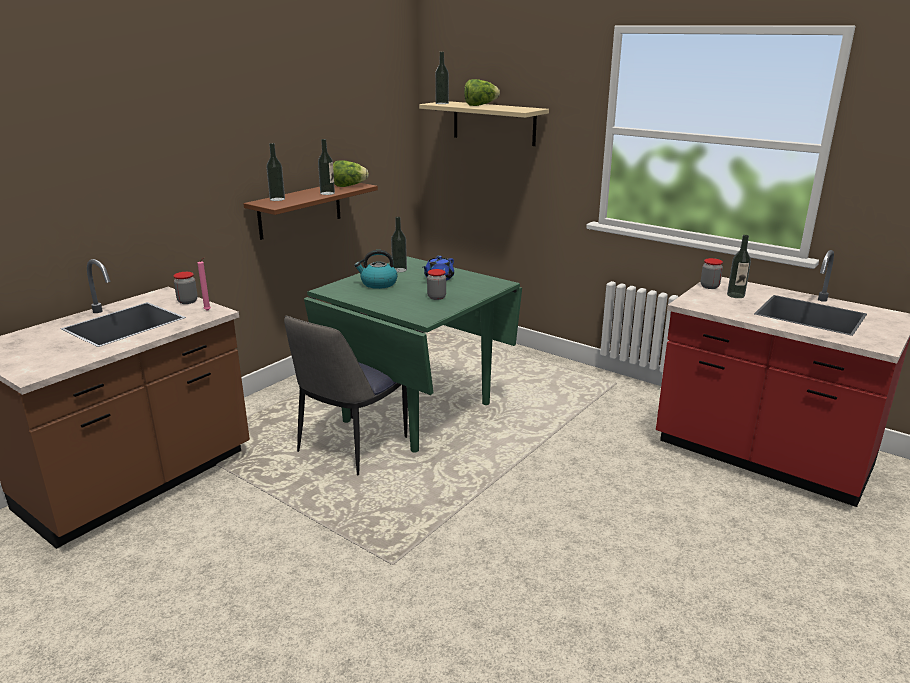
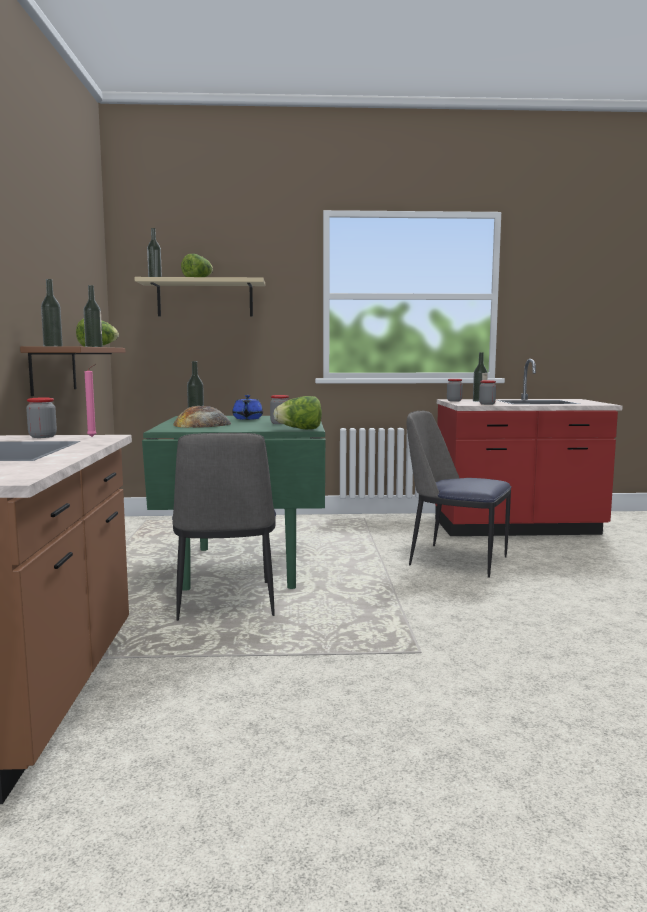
camera: 40 degrees left, 15 degrees down
kettle [354,250,398,289] -> bread [173,406,232,428]
none -> lettuce [274,396,322,429]
none -> chair [407,411,511,578]
none -> jar [479,380,496,405]

